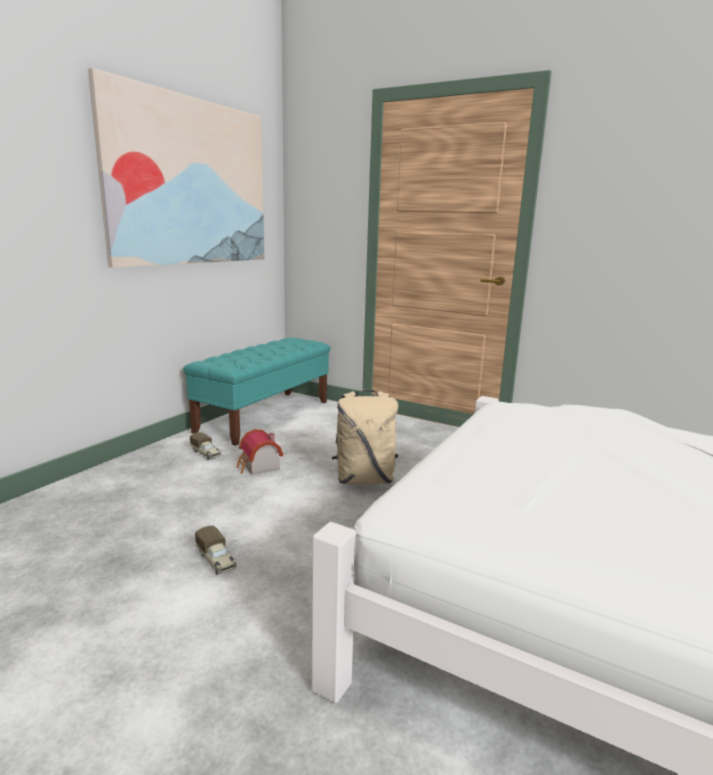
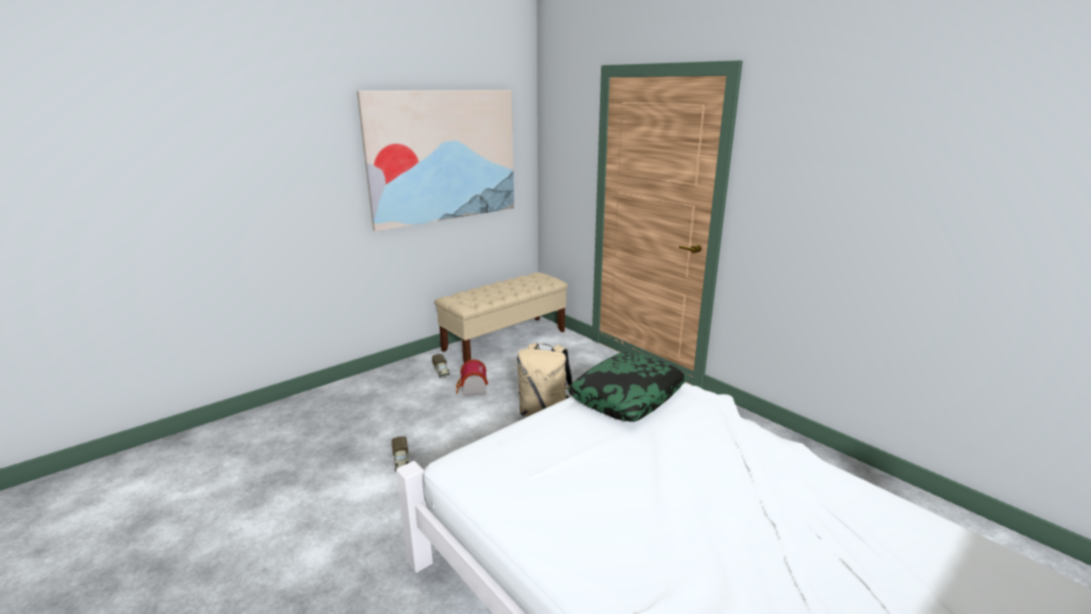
camera: 20 degrees right, 5 degrees up
turquoise bench [183,338,330,446] -> beige bench [435,272,568,363]
none -> pillow [568,352,687,422]

